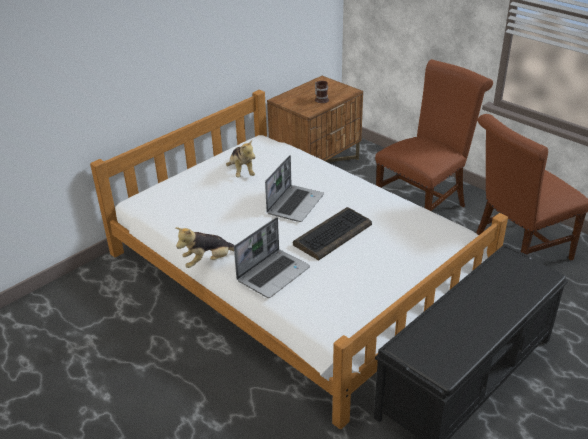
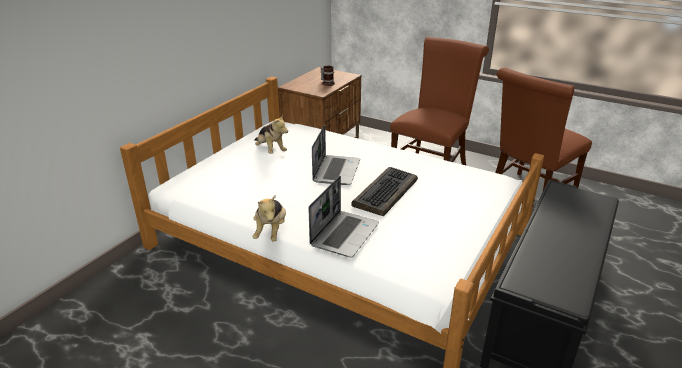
camera: 15 degrees left, 5 degrees down
plush toy [175,227,235,268] -> plush toy turned 45 degrees counterclockwise [253,195,286,241]

